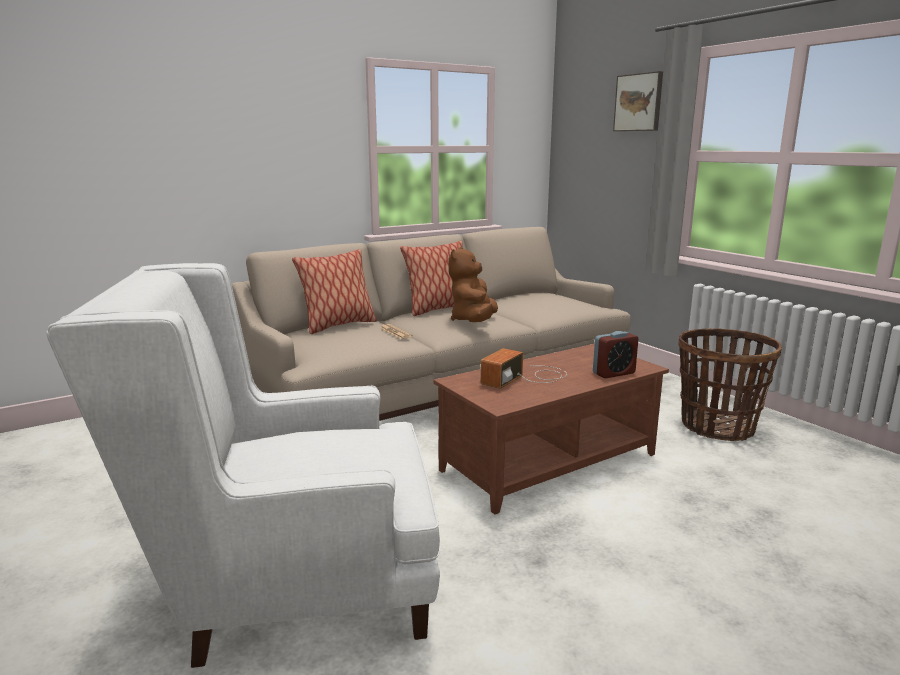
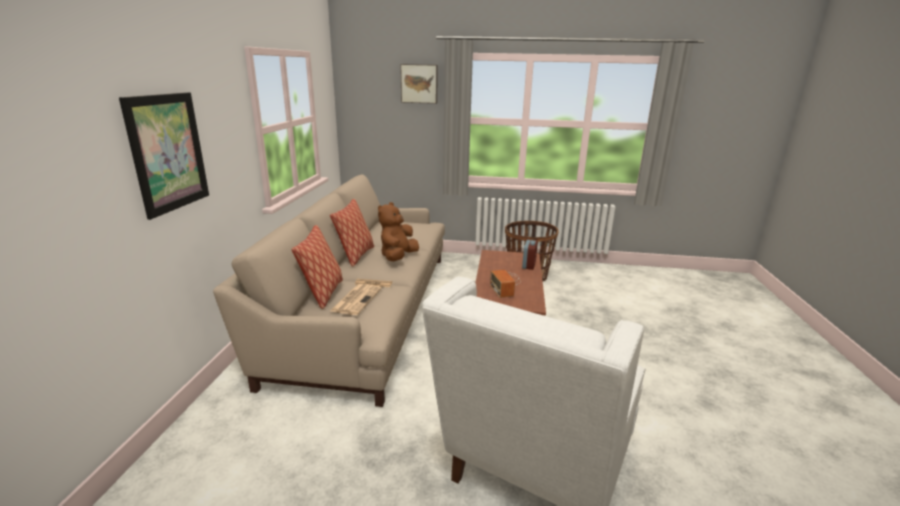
camera: 50 degrees left, 5 degrees up
brown plush toy [448,247,498,322] -> brown plush toy turned 60 degrees clockwise [378,202,419,261]
none -> picture [119,92,209,220]
none -> newspaper [330,284,382,315]

